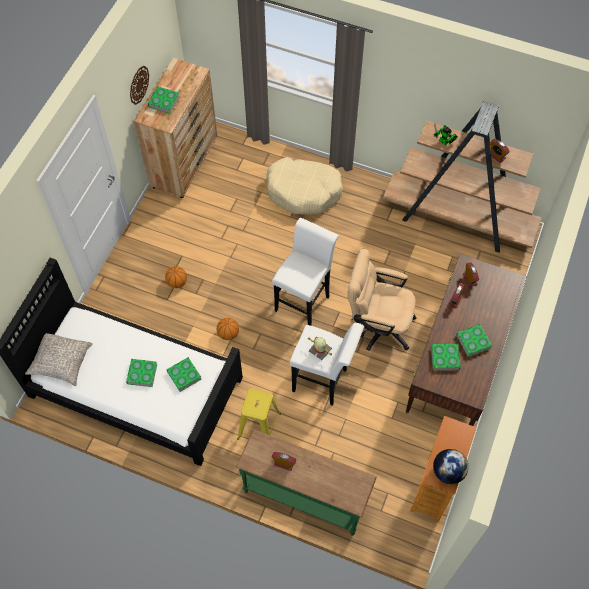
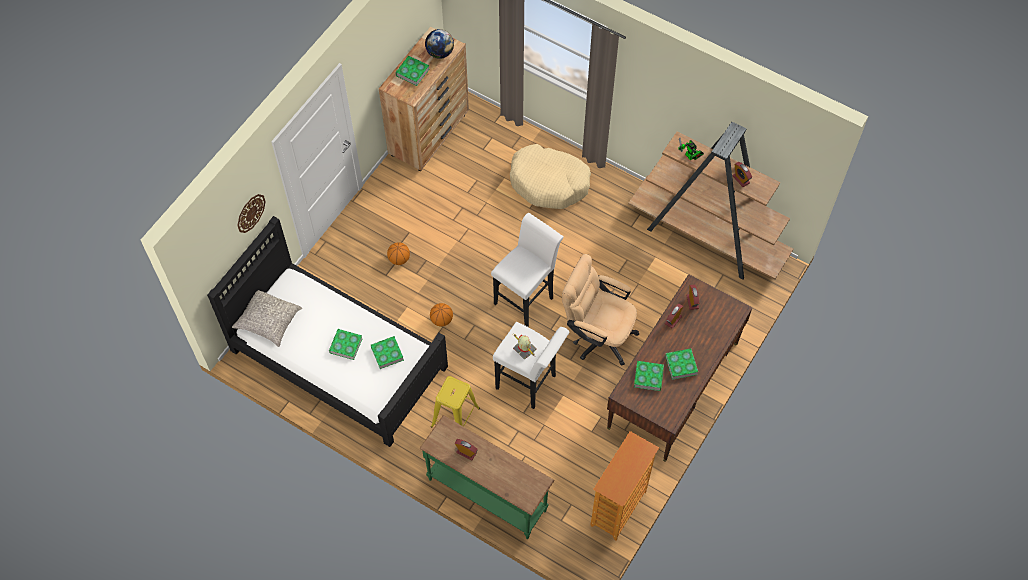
camera: 10 degrees right, 0 degrees up
wall clock [130,66,149,105] -> wall clock moved to [237,194,266,233]
globe [433,449,468,484] -> globe moved to [425,29,454,59]

